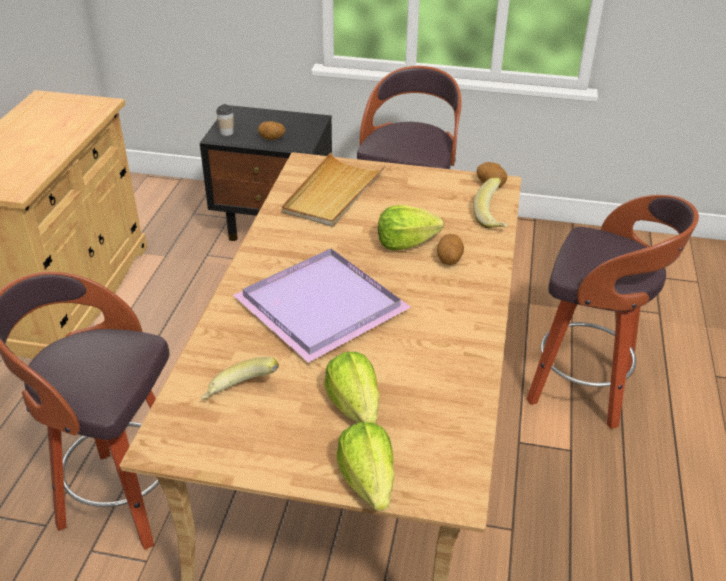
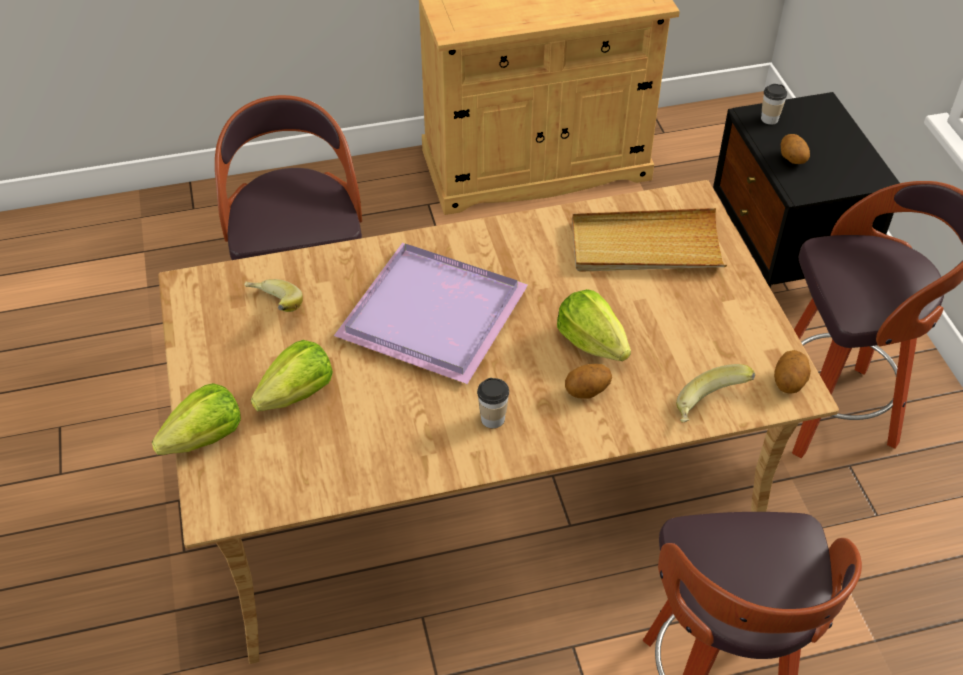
camera: 65 degrees right, 10 degrees up
none -> cup [477,378,509,428]

